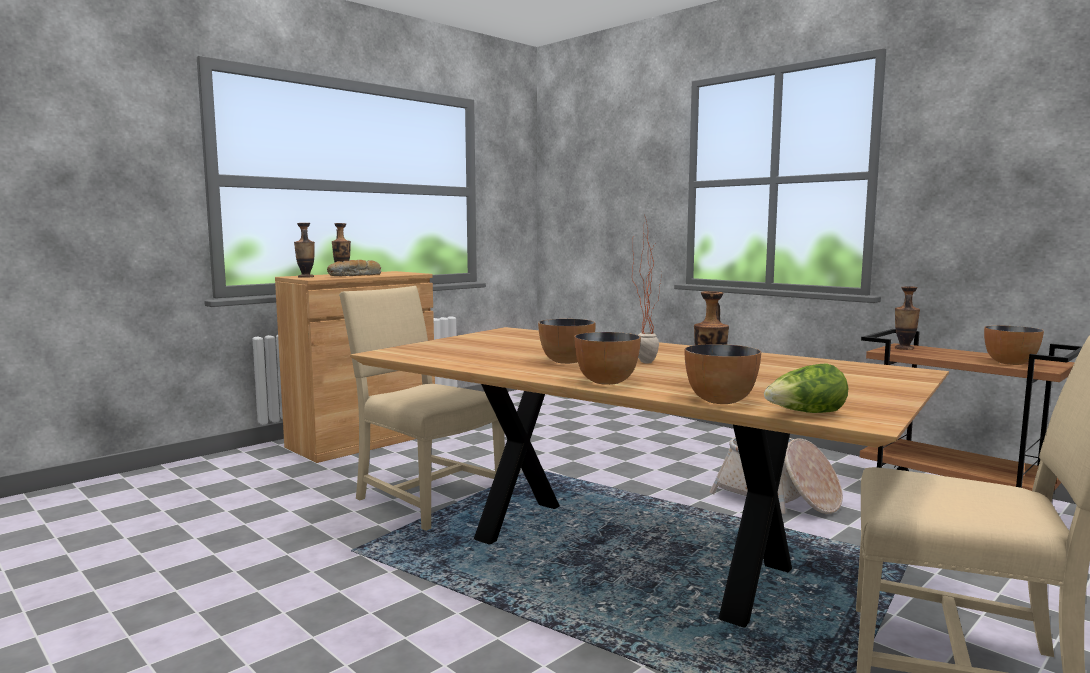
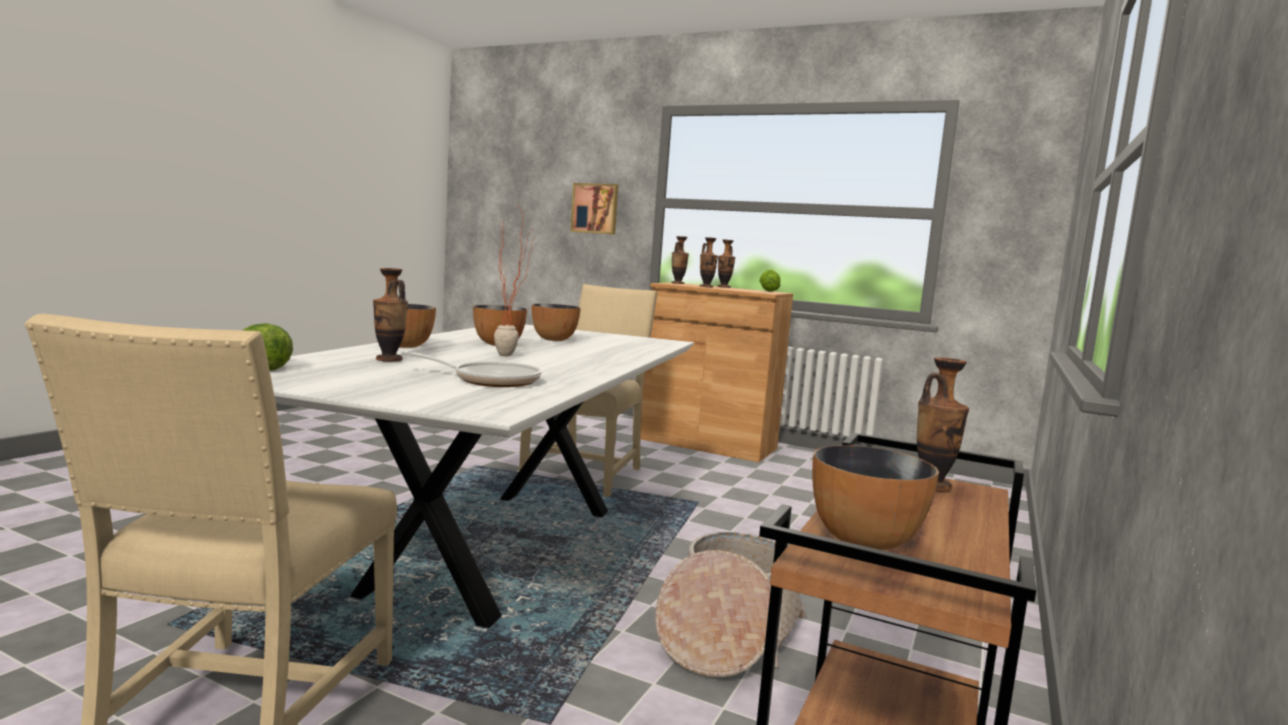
camera: 70 degrees right, 0 degrees up
bread [327,260,381,276] -> vase [700,237,718,288]
brown dining table [350,327,949,628] -> white dining table [270,324,694,628]
bowl [685,344,761,404] -> bowl moved to [532,304,581,341]
none -> frying pan [401,350,541,387]
none -> picture [570,183,618,235]
none -> lettuce [759,269,781,292]

